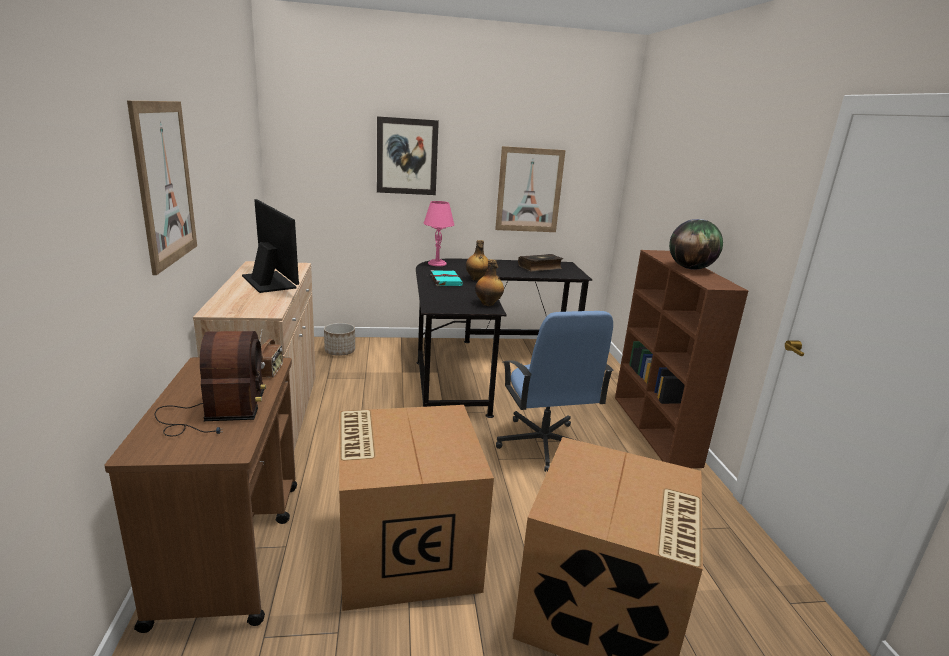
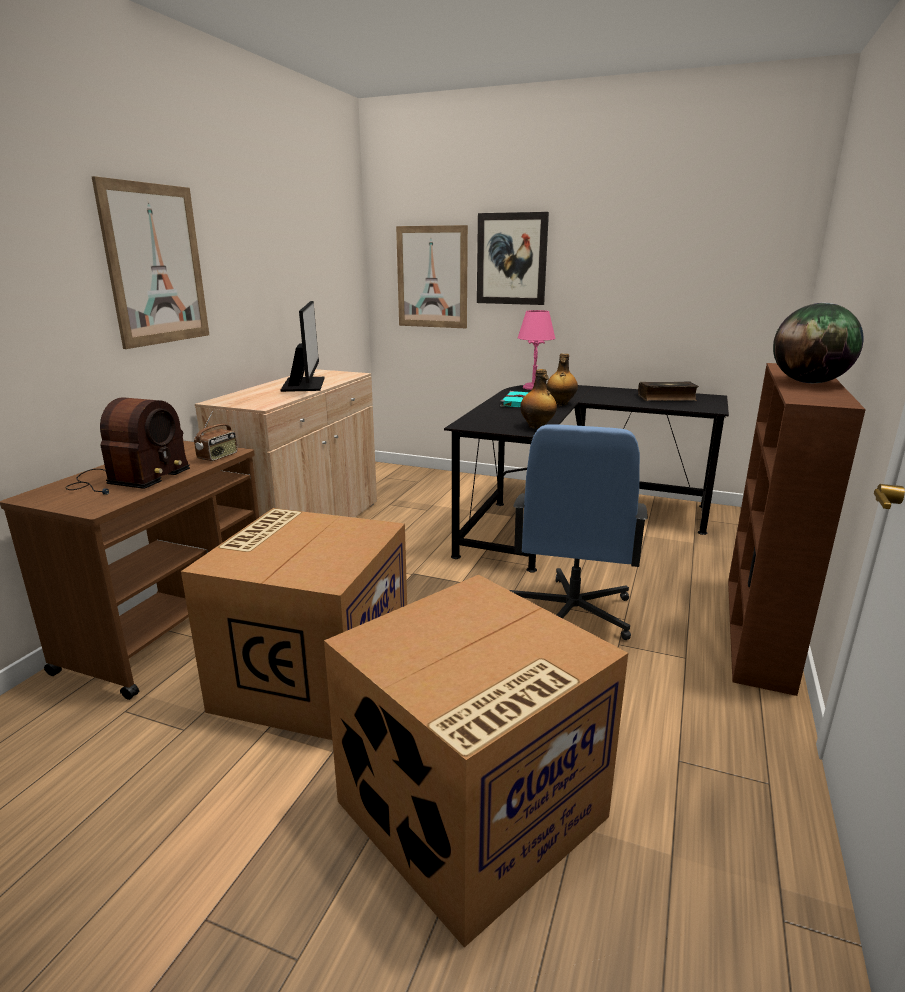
camera: 30 degrees right, 0 degrees up
planter [324,323,355,356] -> none
picture [495,146,566,232] -> picture moved to [396,225,468,328]

